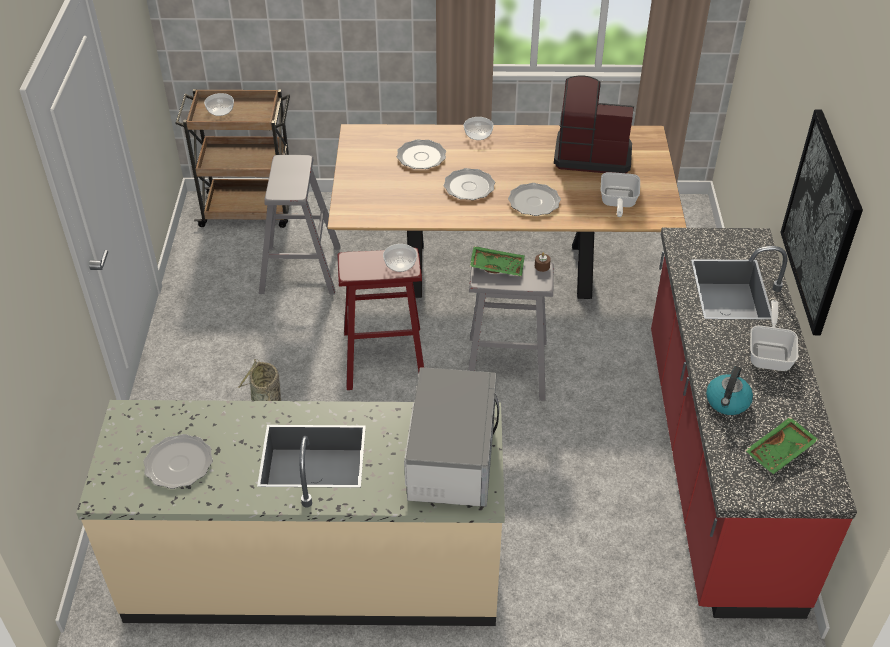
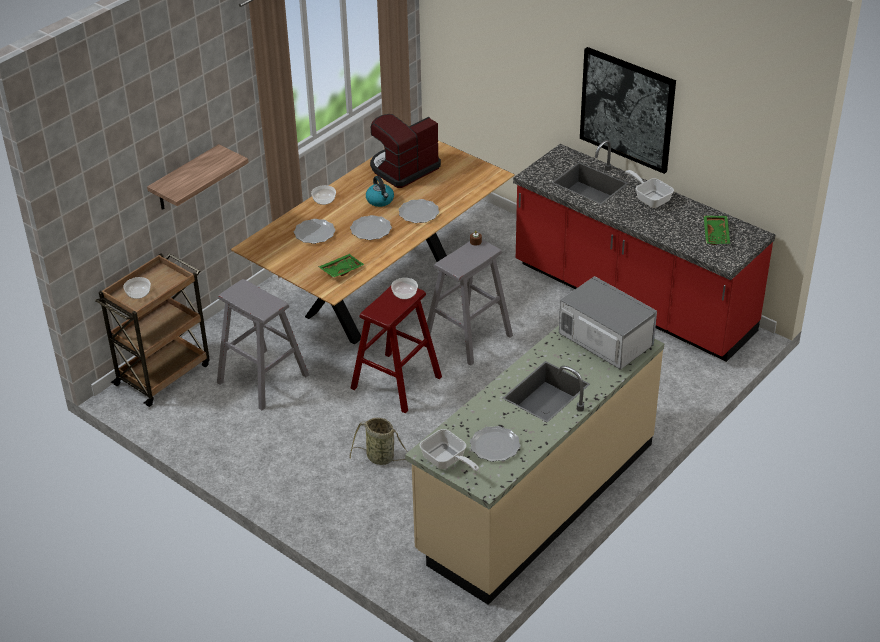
camera: 50 degrees left, 5 degrees down
green tray [470,246,525,277] -> green tray moved to [318,254,364,278]
frying pan [600,172,640,217] -> frying pan moved to [419,429,479,472]
kettle [706,366,753,415] -> kettle moved to [366,176,394,207]
none -> shelf [147,144,249,210]

